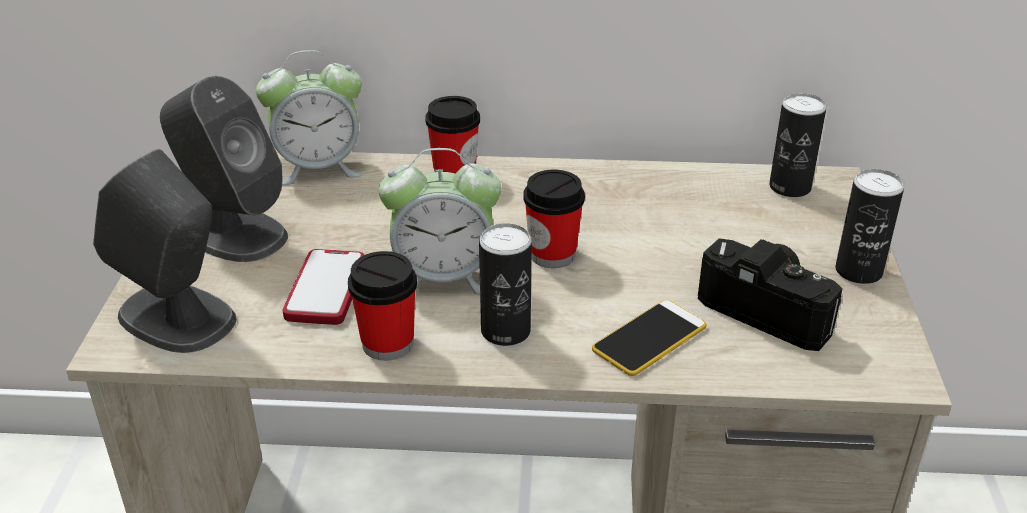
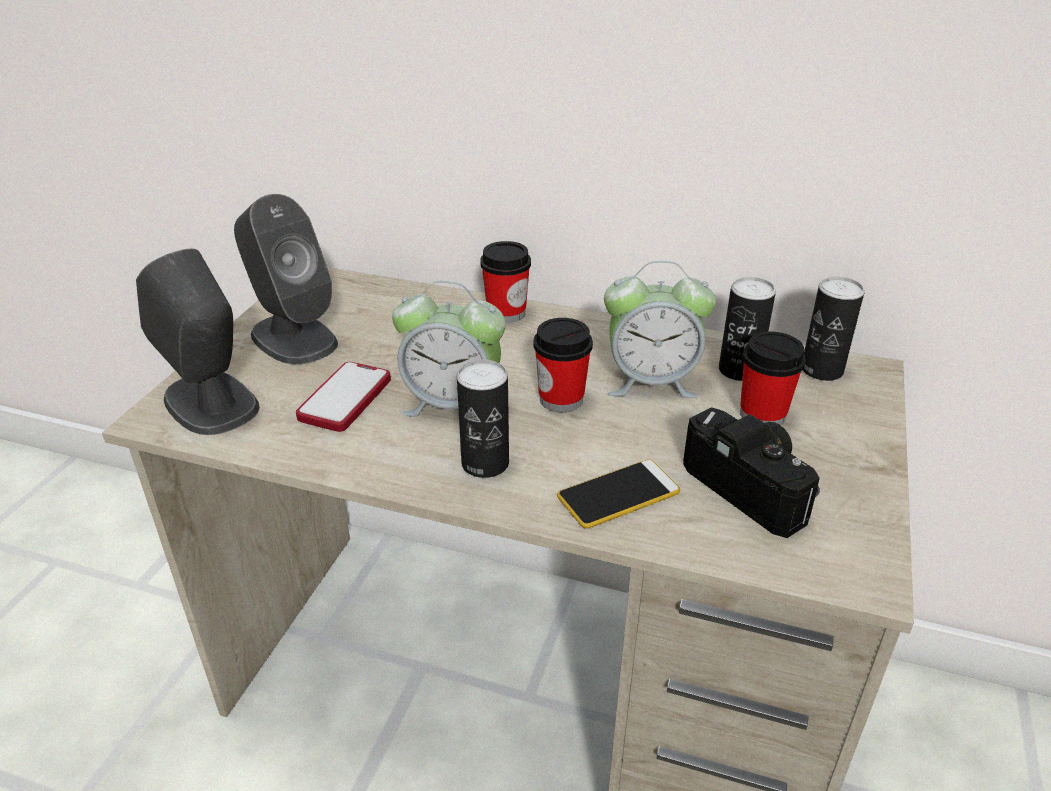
camera: 15 degrees right, 0 degrees up
alarm clock [256,50,364,185] -> alarm clock moved to [604,261,716,398]
cup [348,251,417,361] -> cup moved to [740,331,806,425]
can [835,169,904,284] -> can moved to [719,277,776,381]

